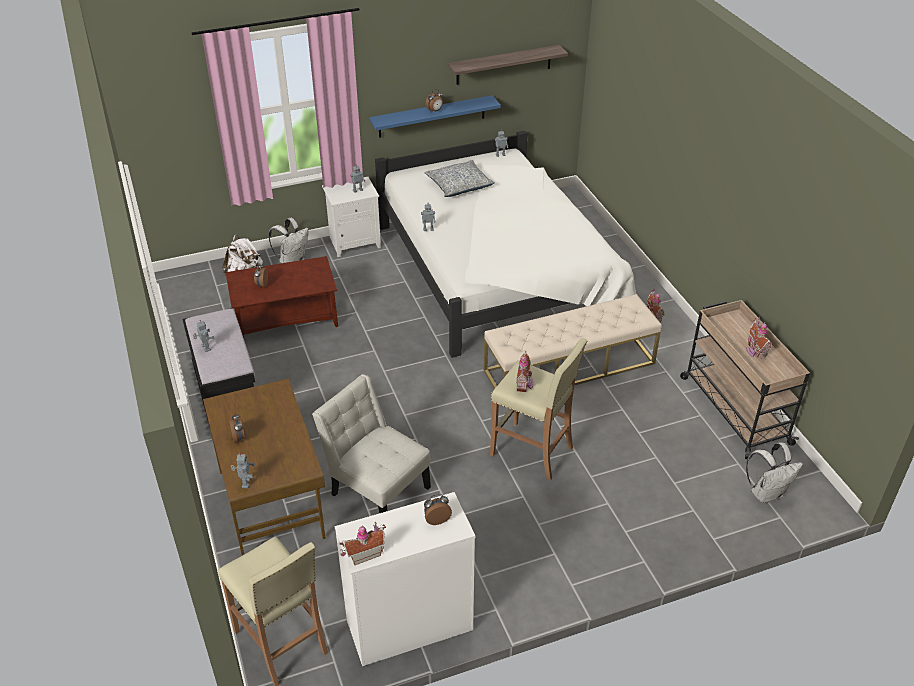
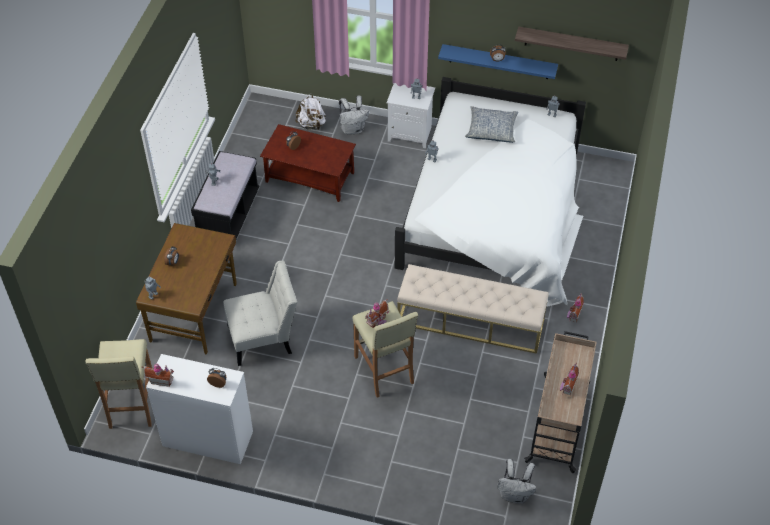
camera: 35 degrees right, 10 degrees up
white chair [312,374,431,513] -> white chair turned 90 degrees clockwise [223,261,297,366]

